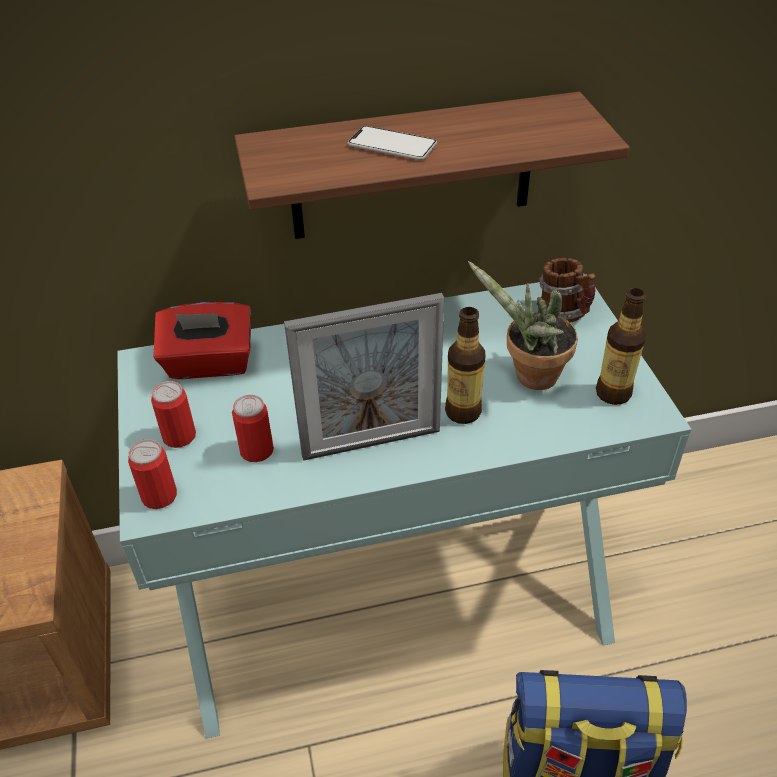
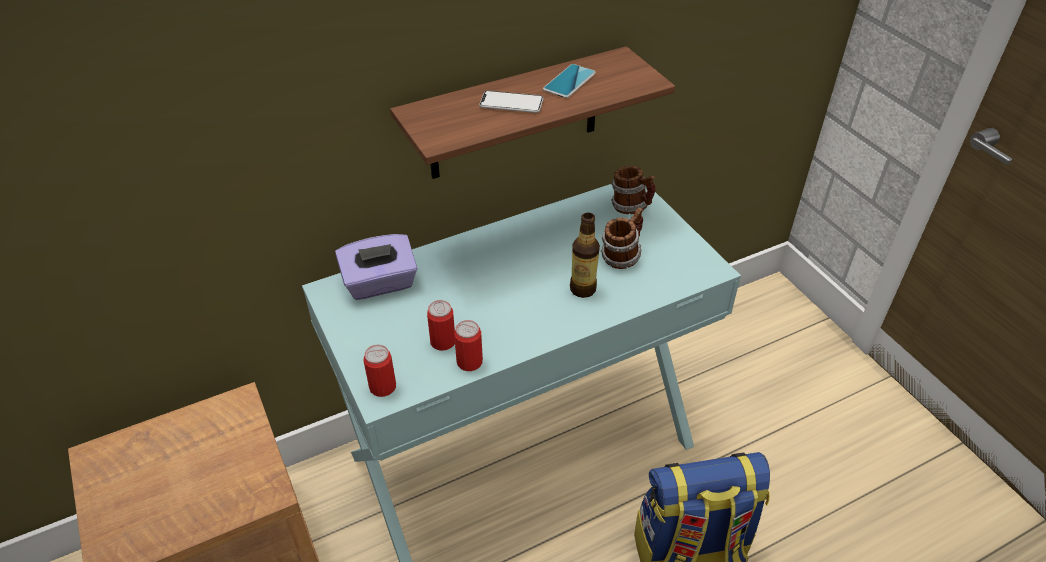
camera: 15 degrees left, 0 degrees up
can [151,381,196,448] -> can moved to [454,320,483,371]
red tissue box [153,302,251,379] -> purple tissue box [335,234,418,300]
picture frame [284,293,444,461] -> none
potted plant [468,261,578,390] -> mug [601,208,643,269]
bottle [596,288,646,405] -> none
none -> phone [543,64,596,98]

